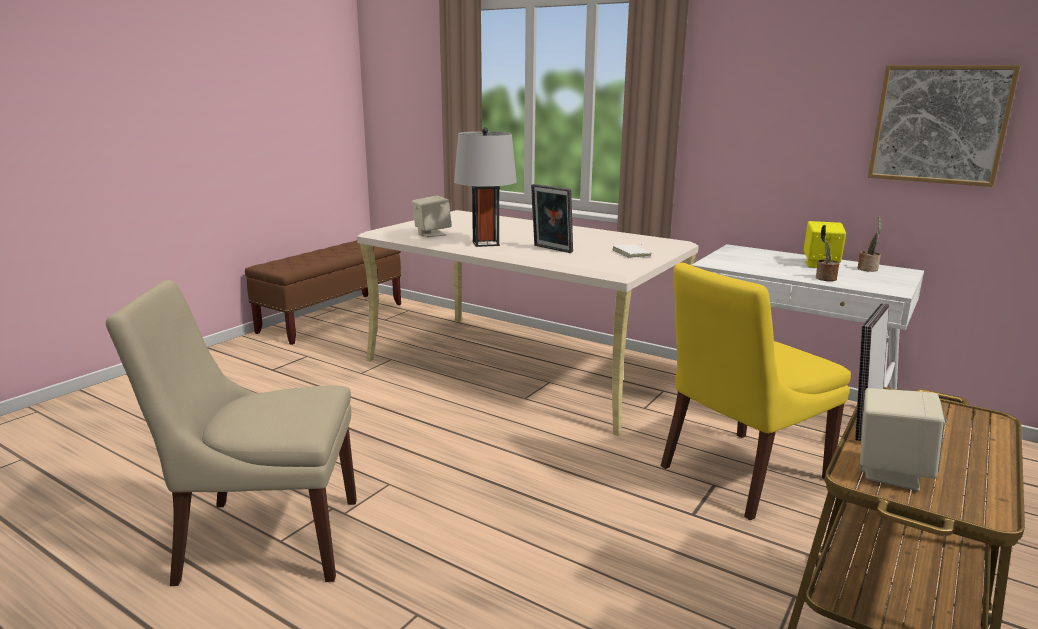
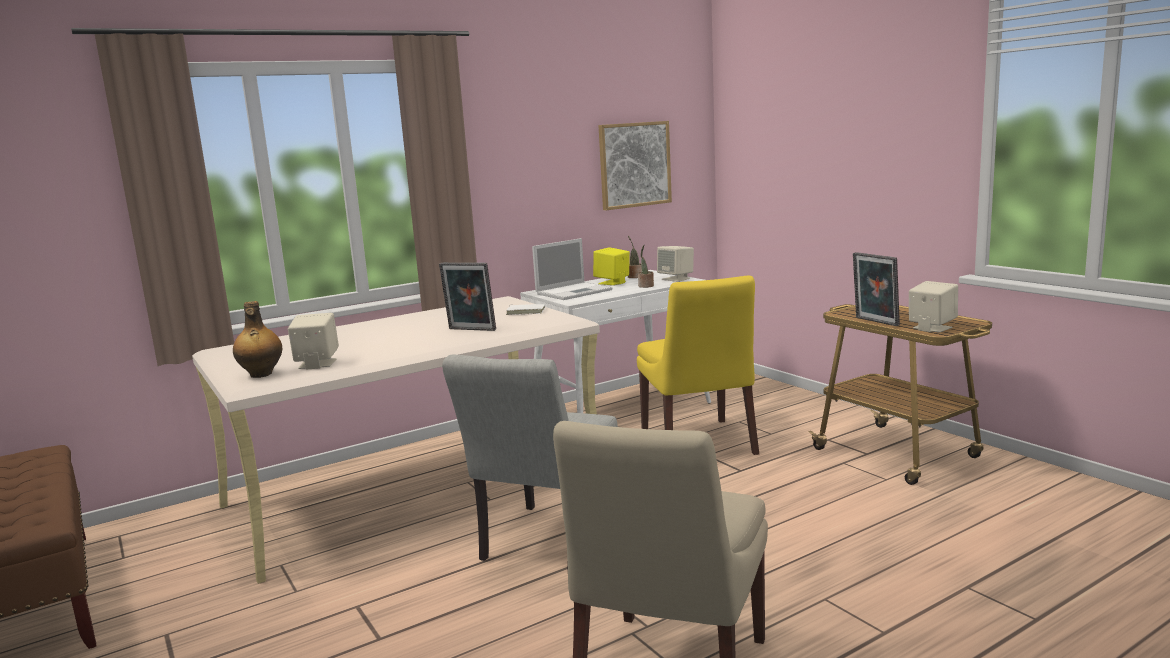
camera: 65 degrees left, 5 degrees down
grey table lamp [454,127,517,247] -> none
picture frame [531,184,573,253] -> picture frame turned 45 degrees clockwise [439,263,496,331]
none -> bottle [233,301,282,378]
none -> grey chair [442,355,618,565]
none -> laptop [532,238,612,300]
none -> beige speaker [657,246,694,282]

